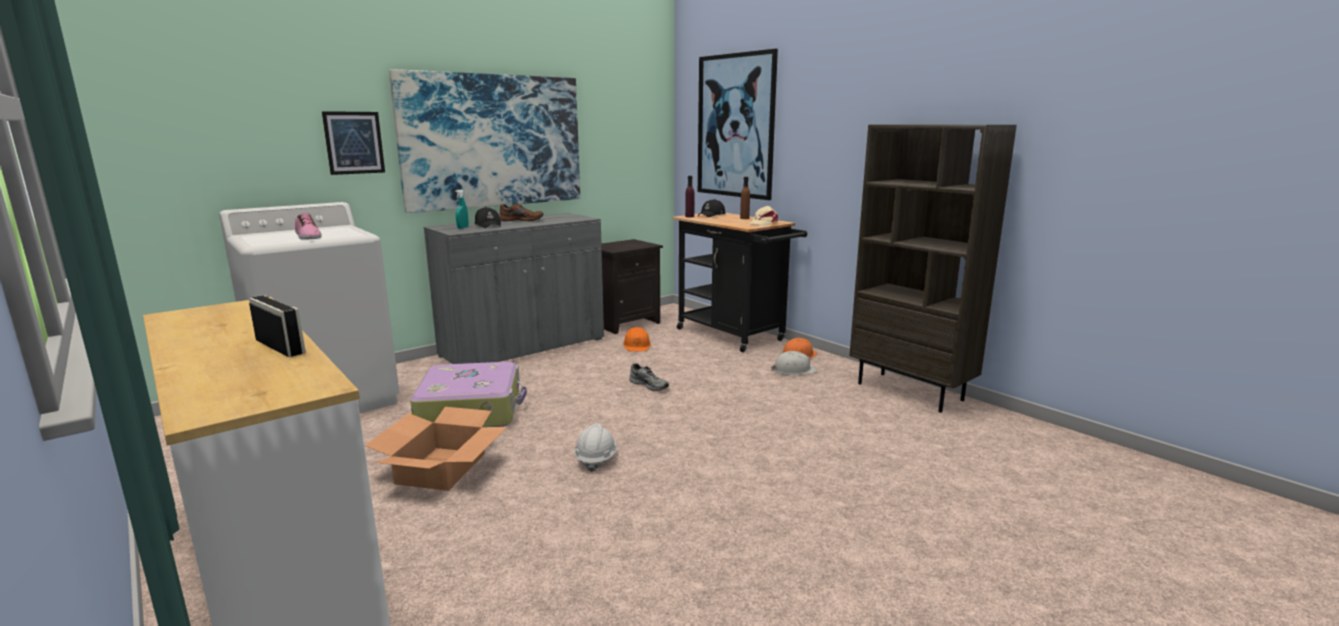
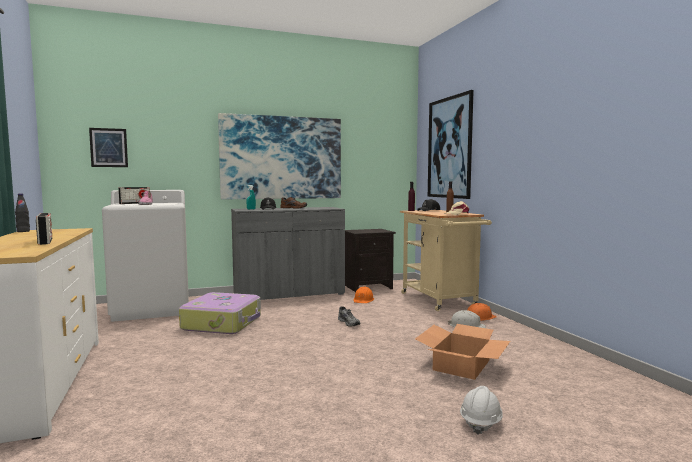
camera: 20 degrees right, 10 degrees down
picture [322,111,385,175] -> picture moved to [89,128,128,167]
cardboard box [364,407,507,491] -> cardboard box moved to [415,324,510,380]
white hard hat [574,423,617,472] -> white hard hat moved to [460,386,503,435]
black cart [673,213,807,352] -> beige cart [400,210,492,311]
brown bookcase [849,124,1017,413] -> none
none -> black bottle [15,193,30,232]
none -> radio [118,187,150,204]

